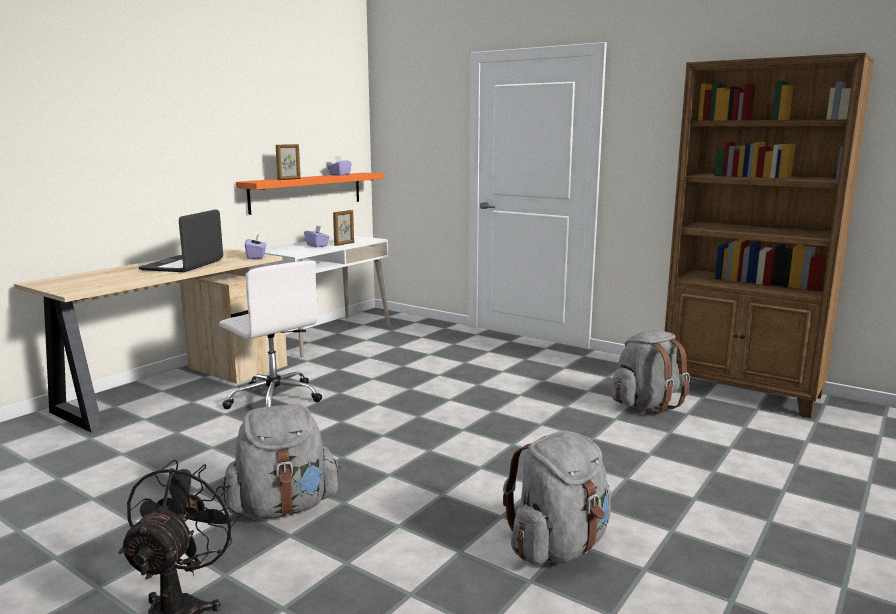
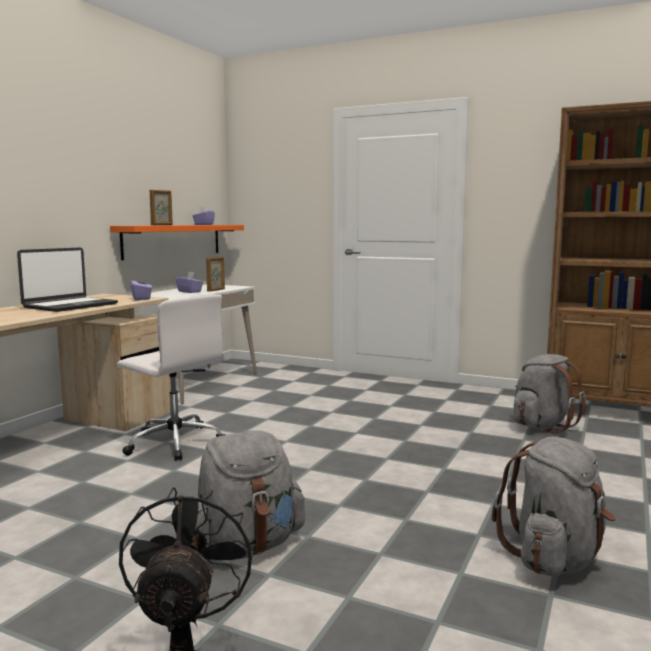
camera: 10 degrees left, 5 degrees down
laptop [139,209,223,272] -> laptop turned 150 degrees counterclockwise [17,247,118,312]

